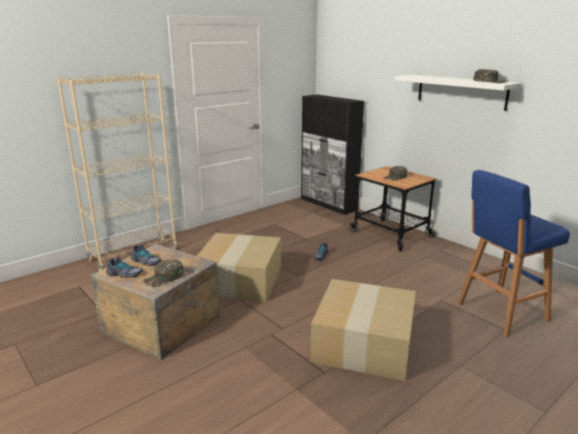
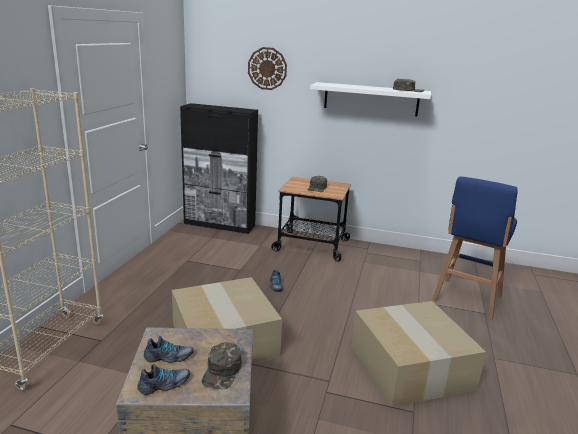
camera: 35 degrees left, 0 degrees up
none -> wall clock [248,47,287,90]

